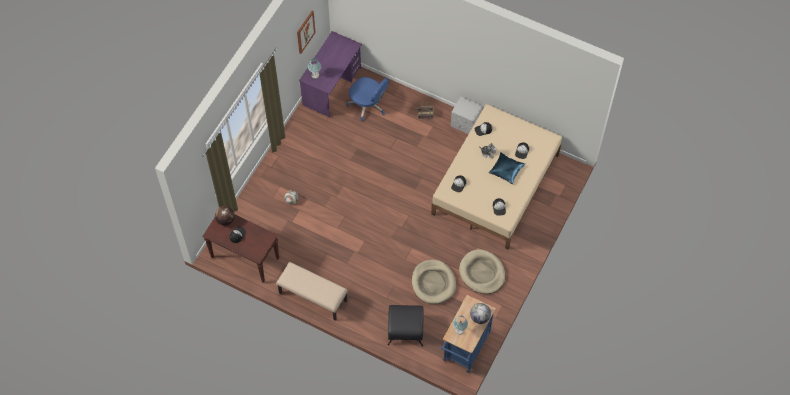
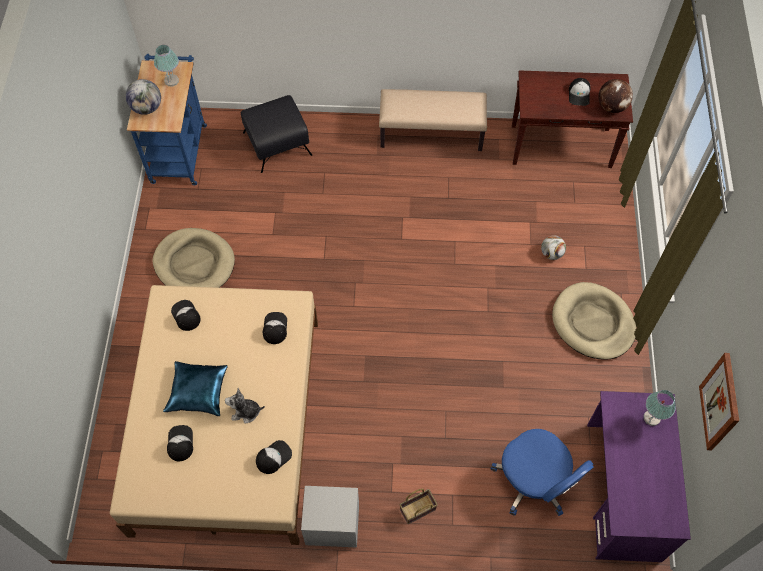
camera: 155 degrees right, 0 degrees up
blue office chair [346,77,389,122] -> blue office chair turned 135 degrees counterclockwise [491,429,594,516]
beige dog bed [412,259,456,304] -> beige dog bed moved to [552,282,636,360]

